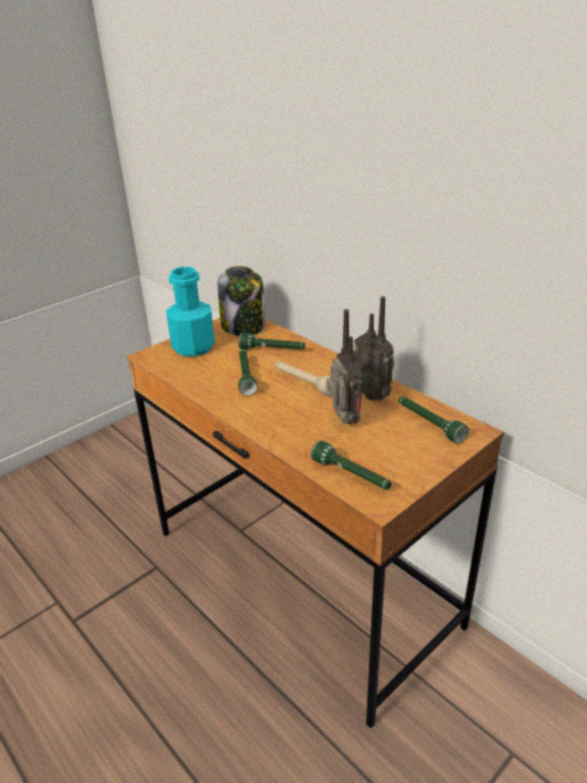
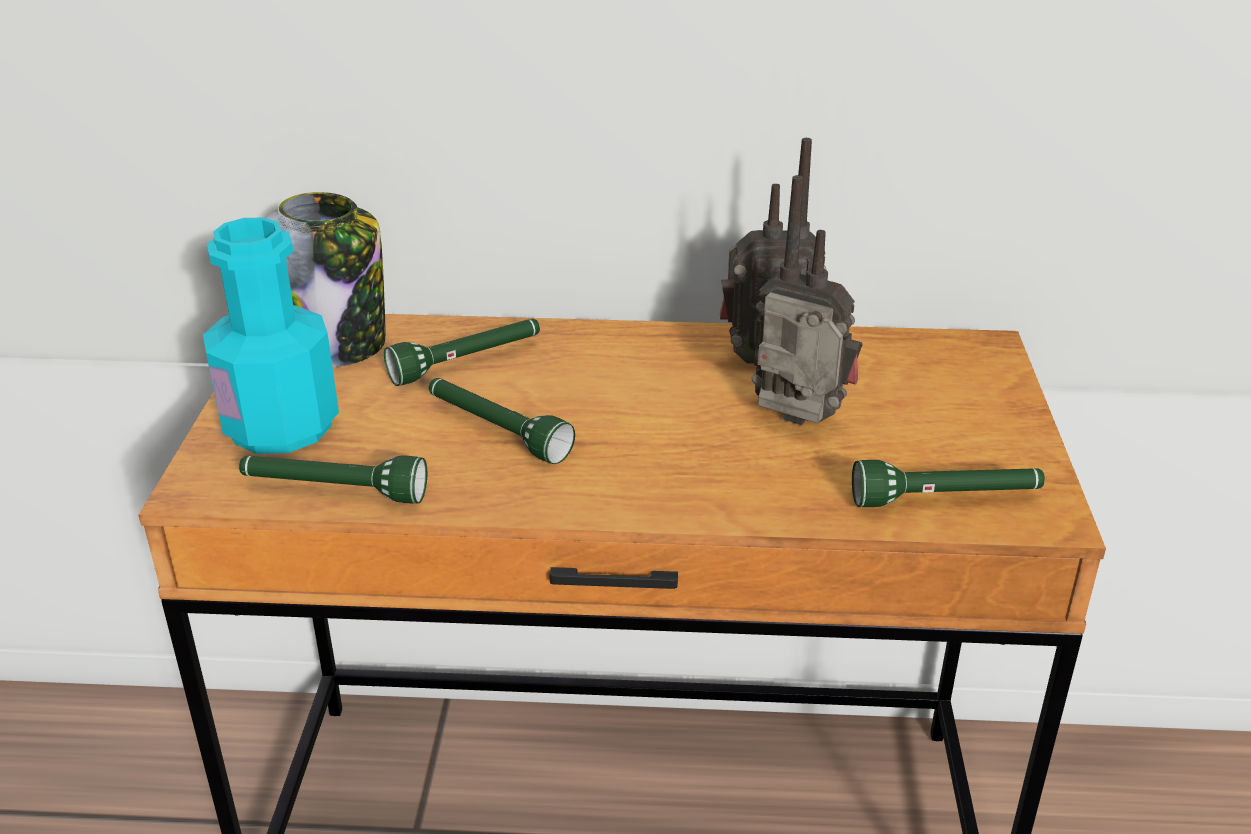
camera: 45 degrees left, 0 degrees up
beige flashlight [275,361,331,396] -> none
green flashlight [398,396,469,444] -> green flashlight moved to [239,455,427,504]

